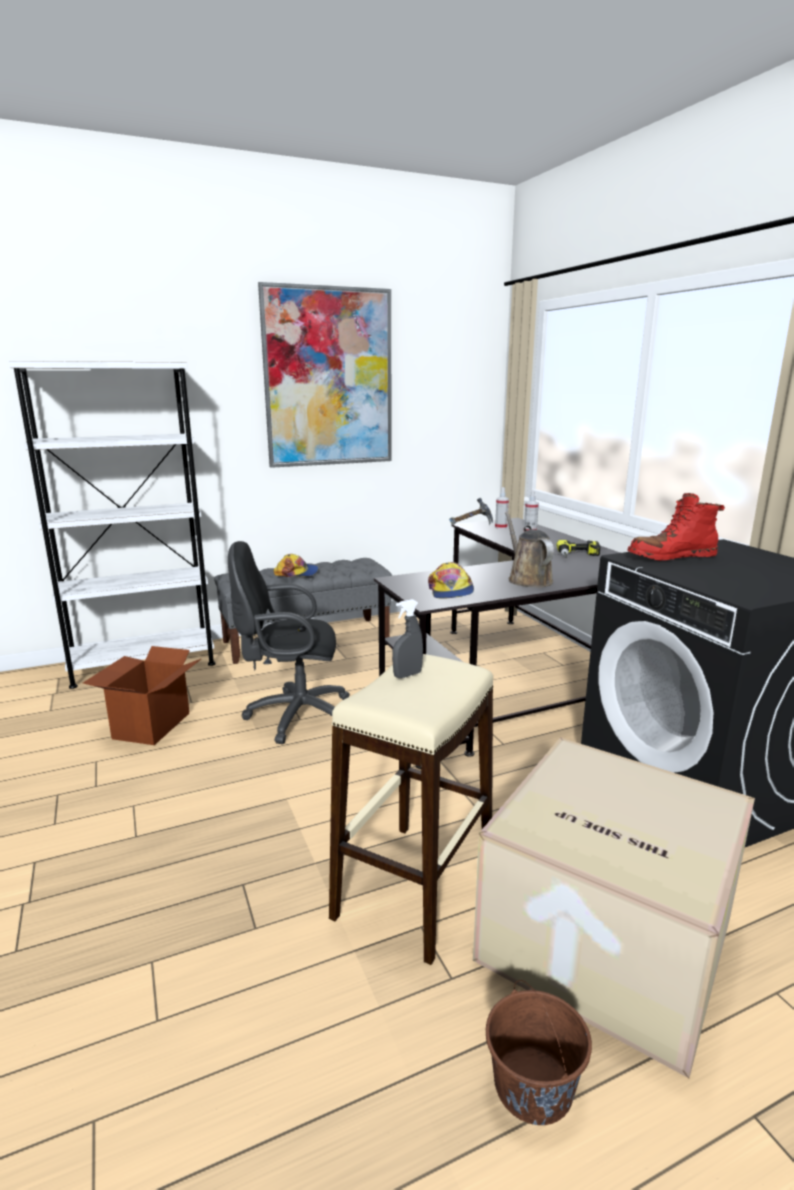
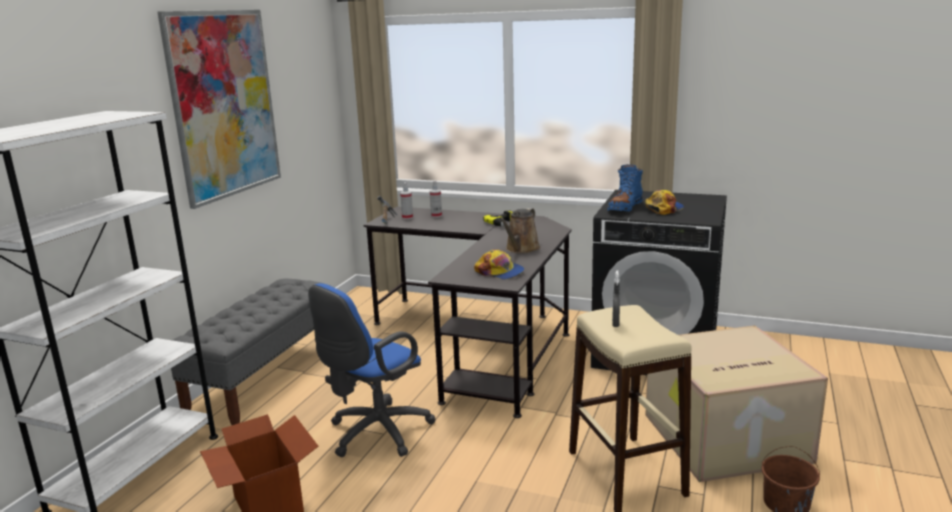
camera: 45 degrees left, 0 degrees up
black office chair [228,541,350,744] -> blue office chair [308,283,436,457]
cap [273,554,319,577] -> cap moved to [645,190,684,215]
brown watering can [505,512,554,587] -> brown watering can turned 90 degrees counterclockwise [499,208,541,254]
red boot [627,493,725,561] -> blue boot [607,164,643,211]

